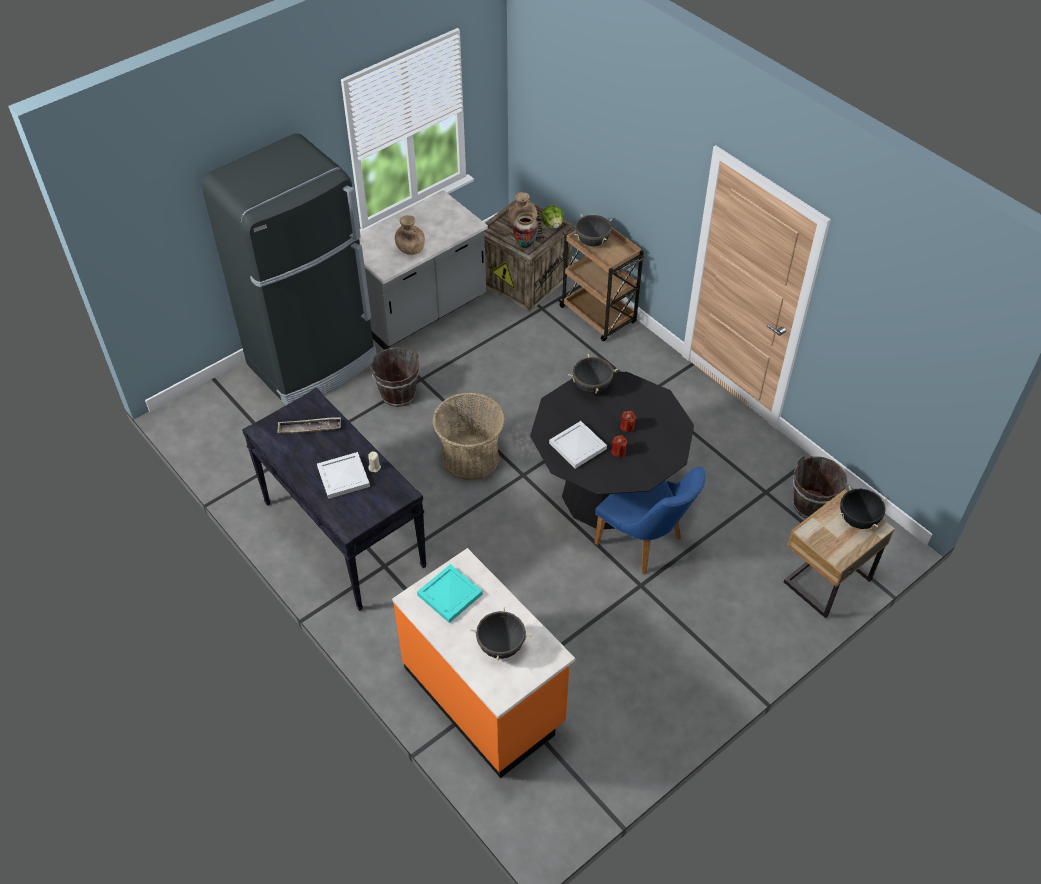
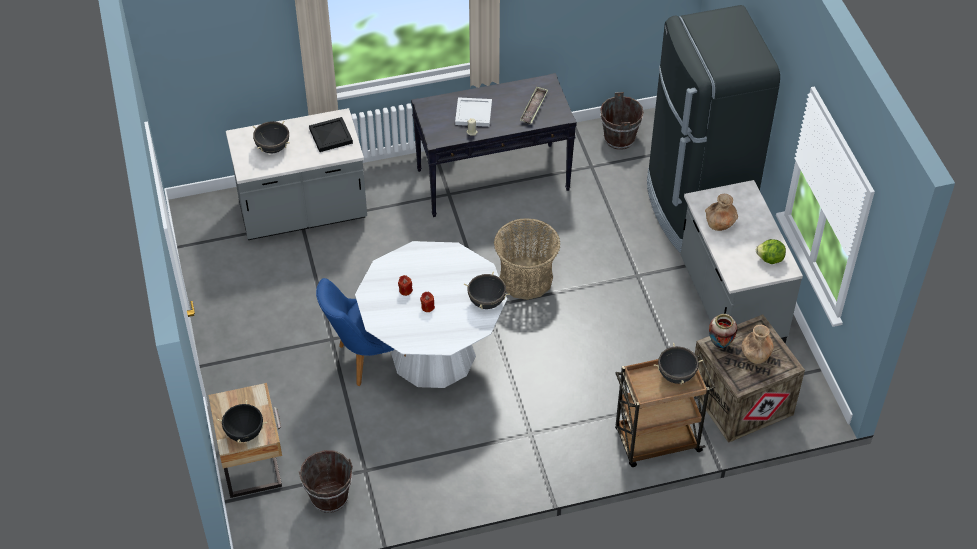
camera: 115 degrees right, 0 degrees up
brown bucket [370,347,419,407] -> brown bucket moved to [600,92,644,150]
orange counter [392,548,575,778] -> grey counter [226,108,367,240]
turquoise tray [417,564,483,623] -> black tray [309,117,353,152]
black dining table [530,372,694,529] -> white dining table [355,241,507,388]
lettuce [542,205,564,229] -> lettuce moved to [756,239,786,264]
white tray [549,421,607,469] -> none

